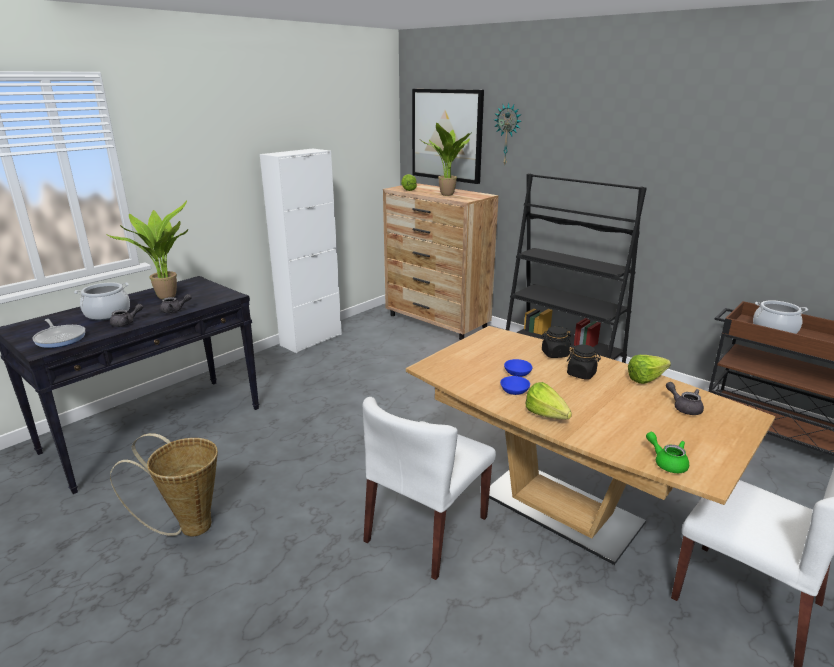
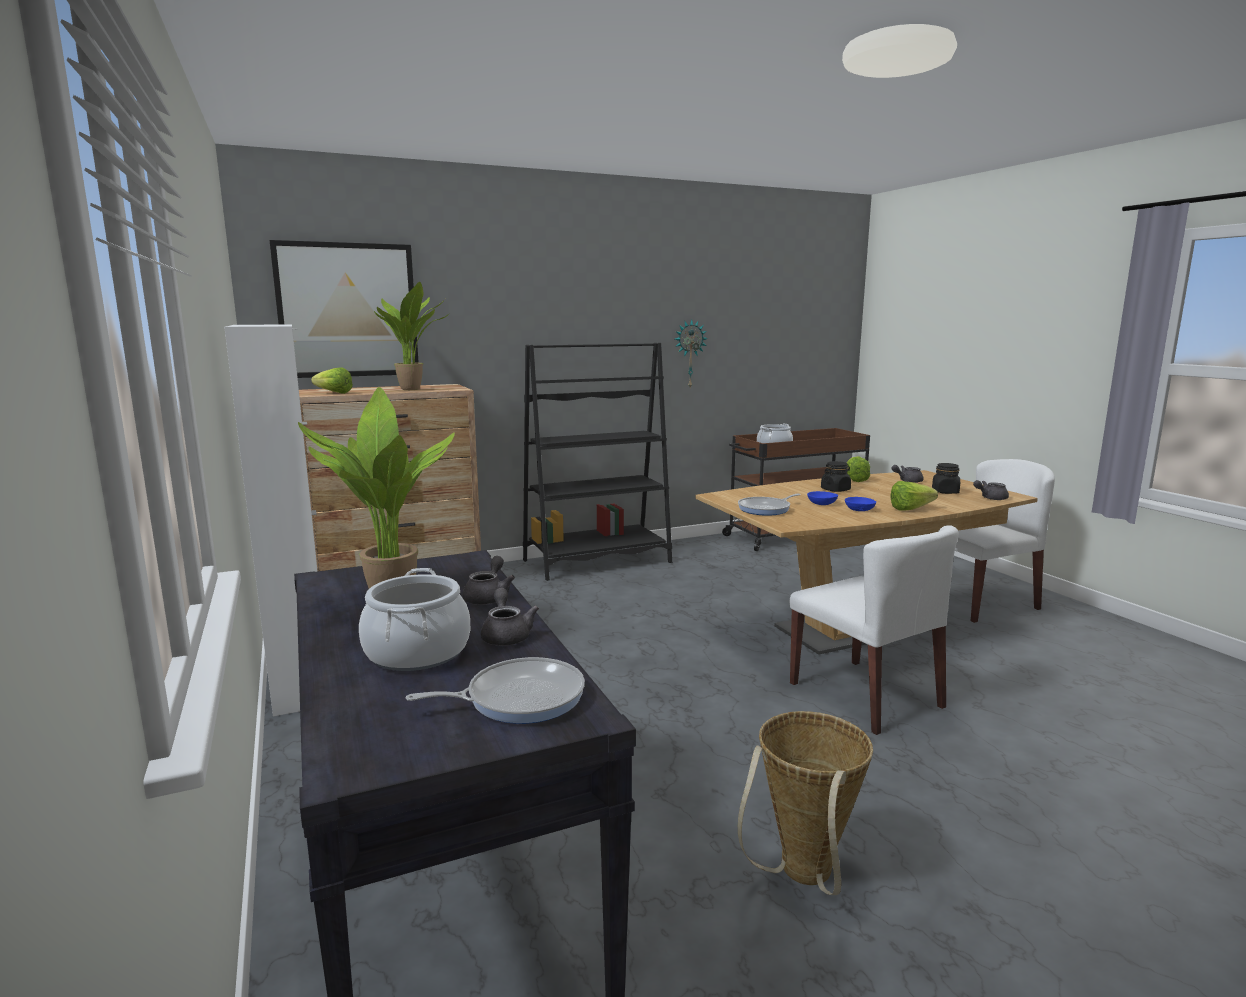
camera: 65 degrees left, 10 degrees down
wall clock [494,103,522,165] -> wall clock moved to [675,319,708,388]
black jar [541,326,571,358] -> black jar moved to [932,463,960,494]
green teapot [646,432,689,473] -> grey teapot [973,480,1009,500]
none -> frying pan [738,494,801,516]

